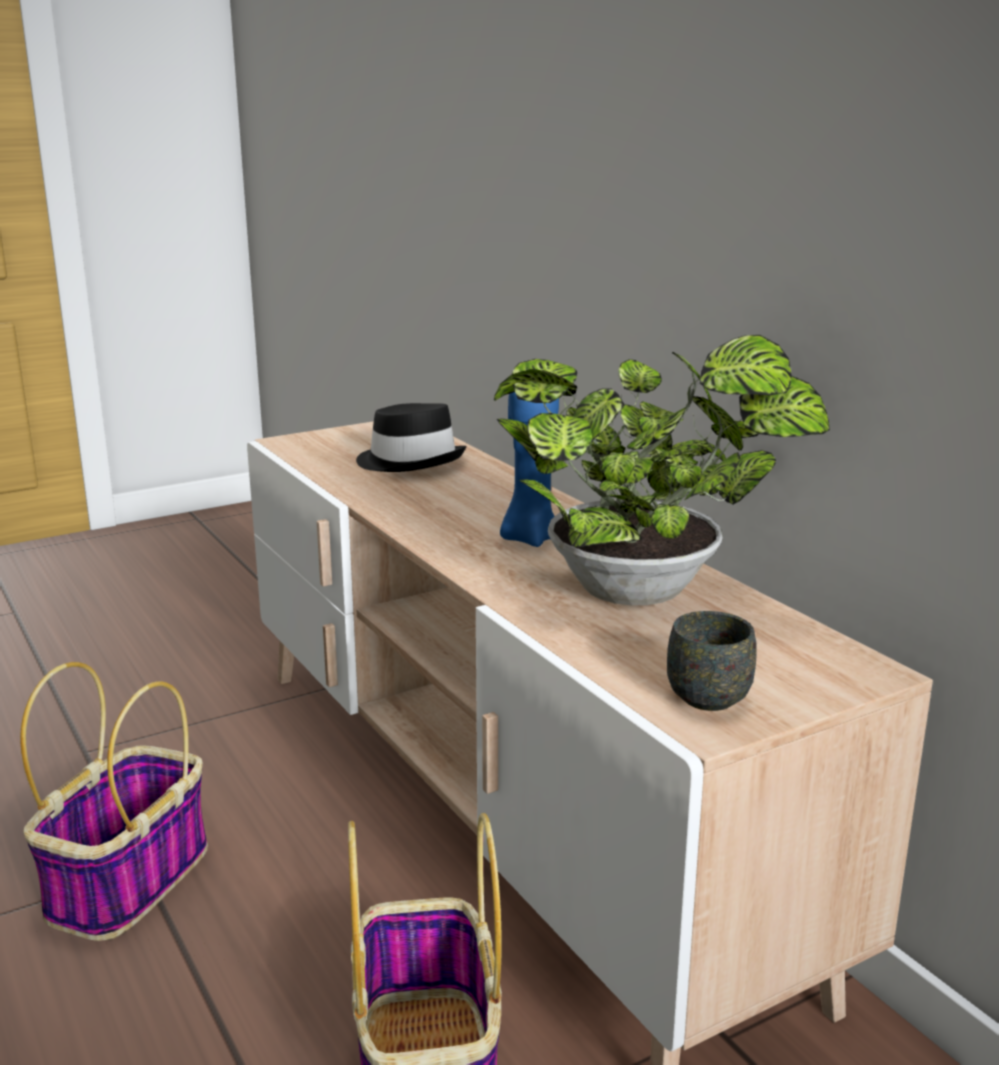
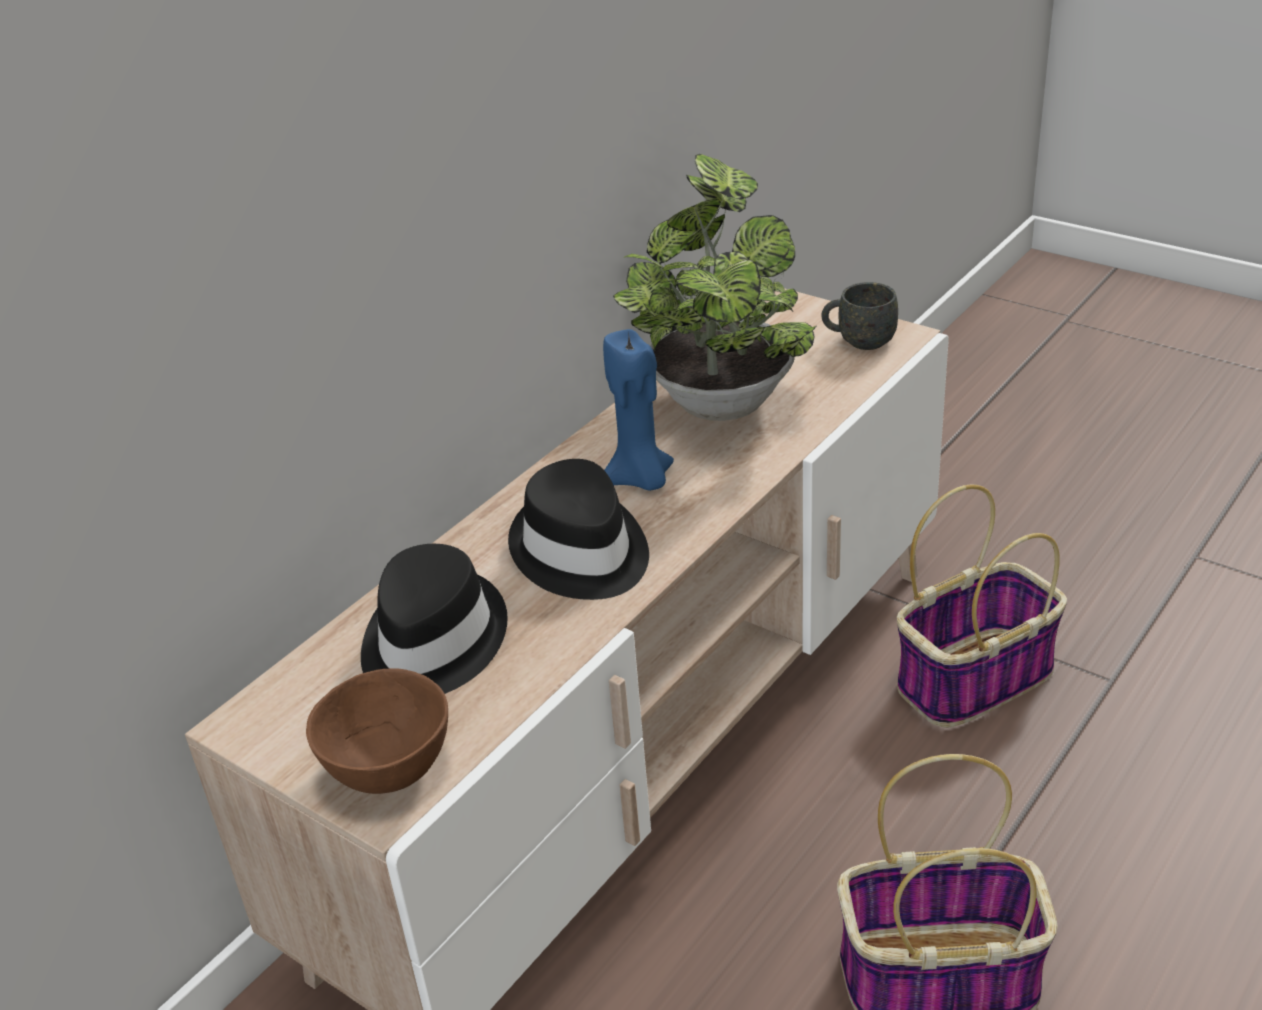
camera: 110 degrees left, 15 degrees up
none -> brown bowl [306,669,448,794]
none -> black hat [508,459,649,600]

